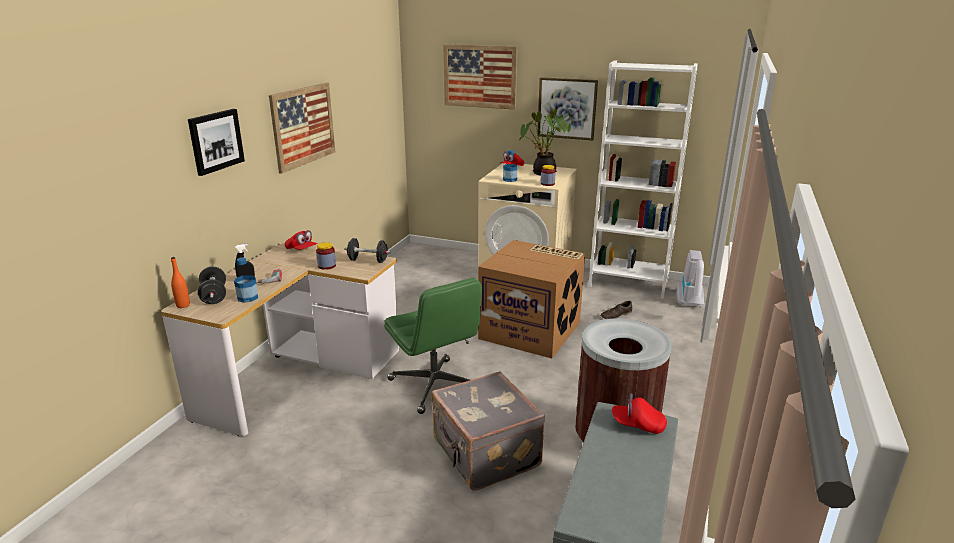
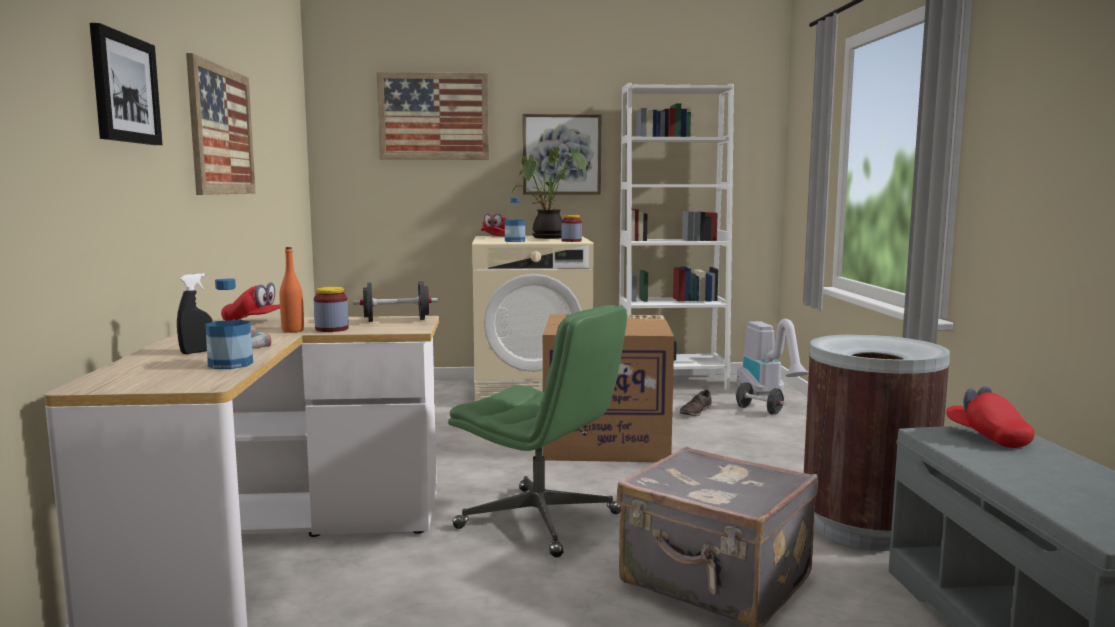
camera: 25 degrees left, 15 degrees down
orange bottle [171,257,190,308] -> orange bottle moved to [279,247,304,333]
black dumbbell [198,267,226,304] -> black dumbbell moved to [735,382,786,415]
red cap [612,393,667,434] -> red cap turned 75 degrees clockwise [946,386,1034,448]

